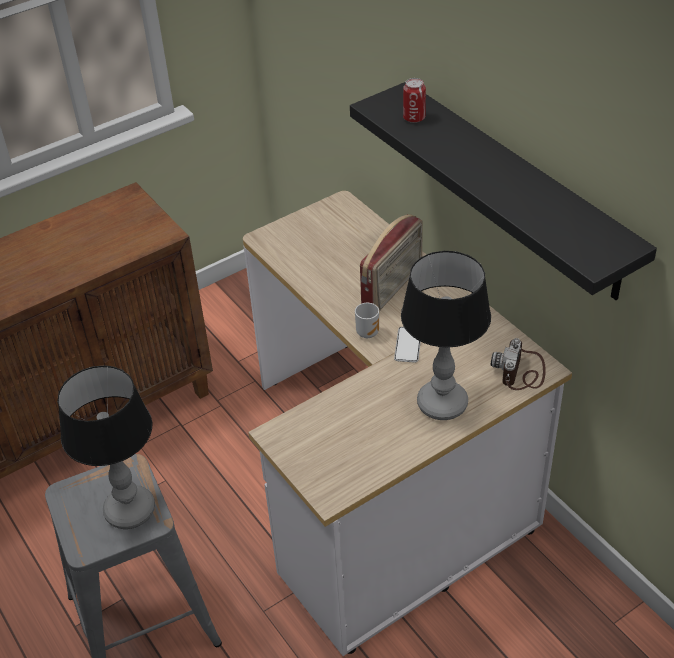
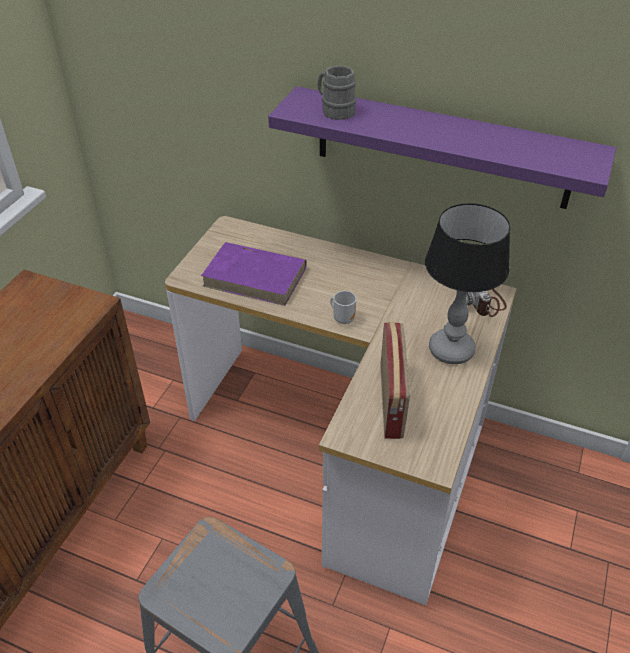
camera: 35 degrees left, 0 degrees up
table lamp [57,365,155,529] -> none
black shelf [350,82,657,300] -> purple shelf [268,86,616,209]
radio [360,214,423,311] -> radio moved to [380,322,410,439]
phone [394,327,421,363] -> none
can [403,78,426,123] -> grey mug [318,66,356,120]
none -> purple book [201,242,307,306]

